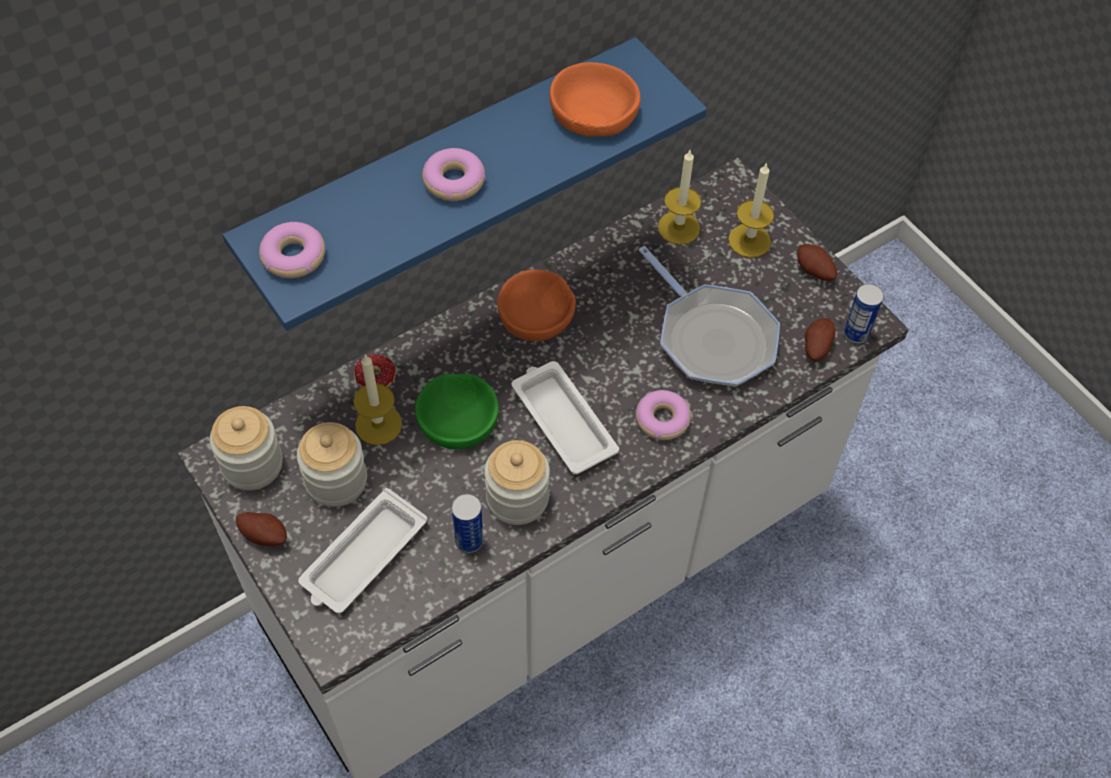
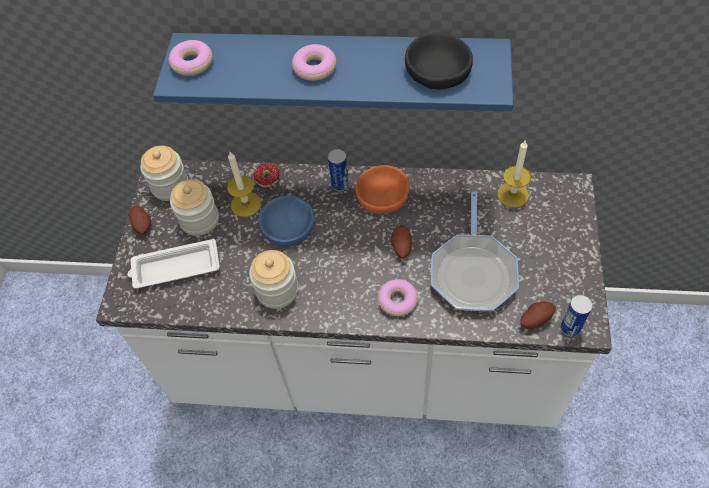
camera: 45 degrees right, 0 degrees up
green bowl [415,373,499,450] -> blue bowl [259,195,315,247]
can [452,494,484,553] -> can moved to [328,149,349,192]
white tray [512,361,619,475] -> none
orange bowl [549,62,641,137] -> black bowl [405,33,473,89]
candle [728,162,774,258] -> none
potato [797,244,837,281] -> potato moved to [391,225,412,258]

